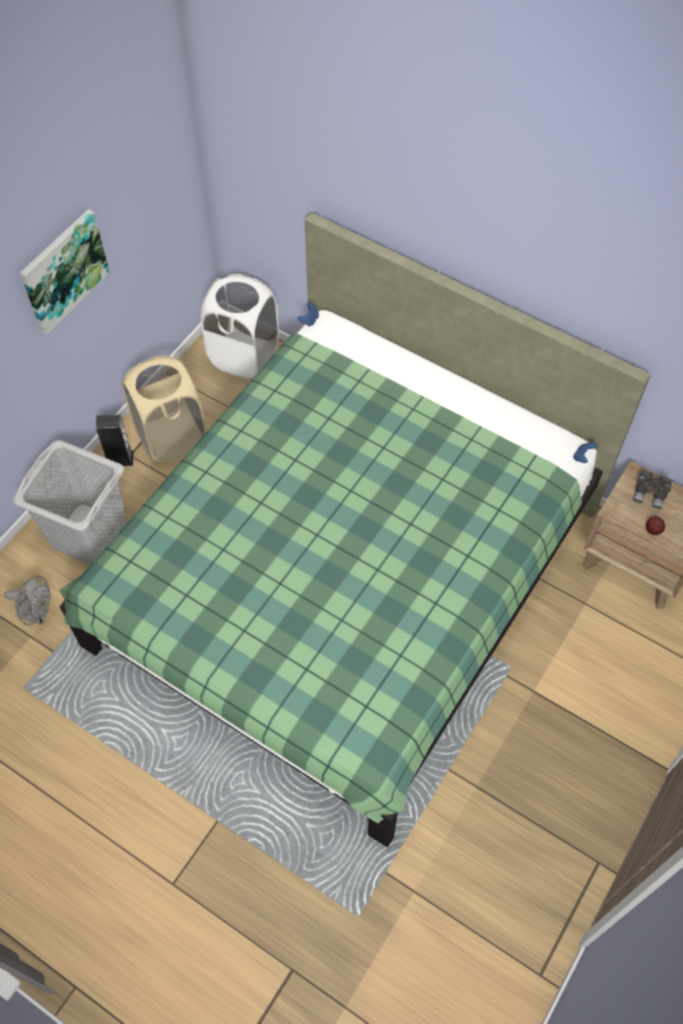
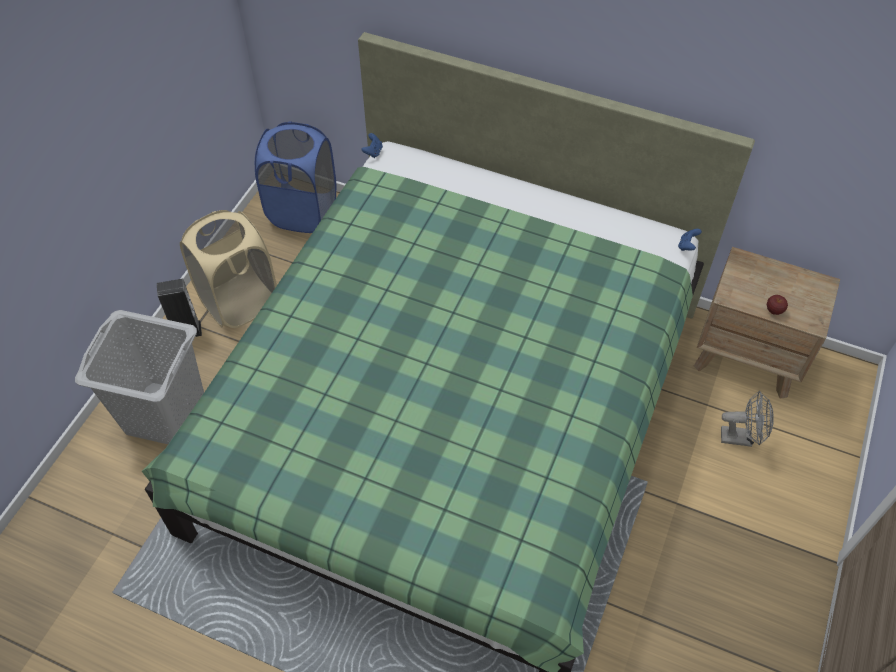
camera: 10 degrees left, 5 degrees down
grey fan [4,576,51,625] -> grey fan moved to [721,391,774,447]
picture [20,209,110,335] -> none
white laundry basket [201,274,279,379] -> blue laundry basket [255,122,336,233]
grey binoculars [633,470,672,509] -> none

